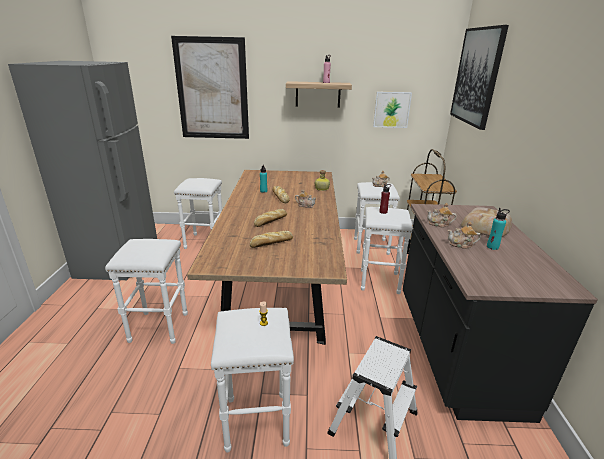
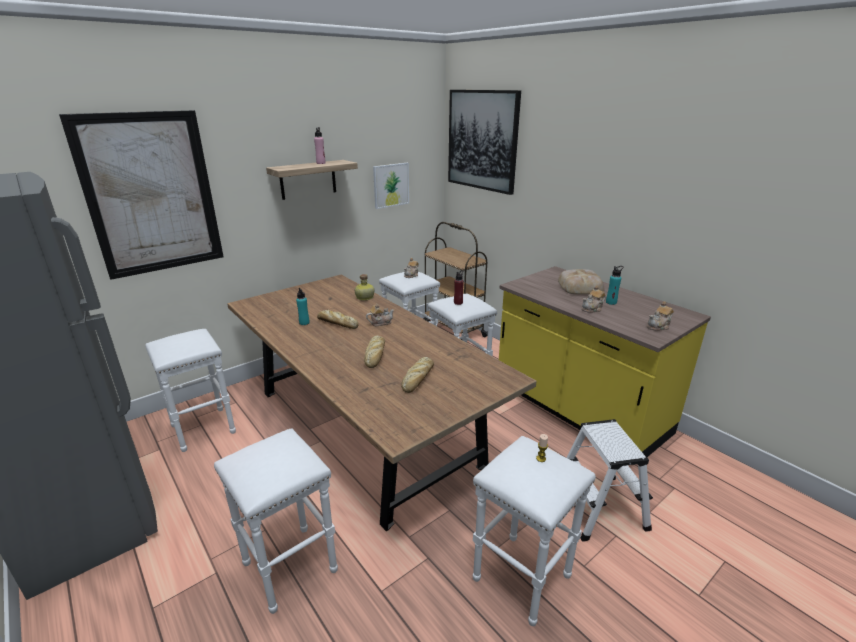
camera: 40 degrees left, 0 degrees up
black counter [403,204,598,423] -> yellow counter [499,266,711,457]
teapot [427,203,457,228] -> teapot moved to [647,301,674,331]

